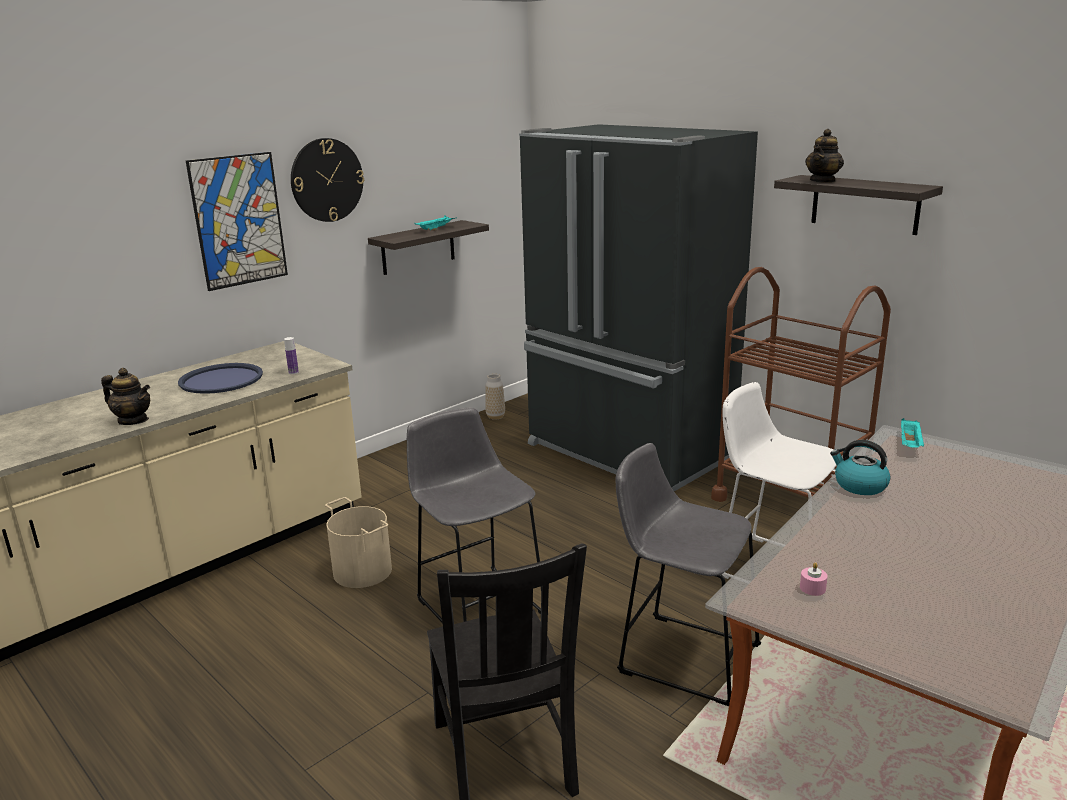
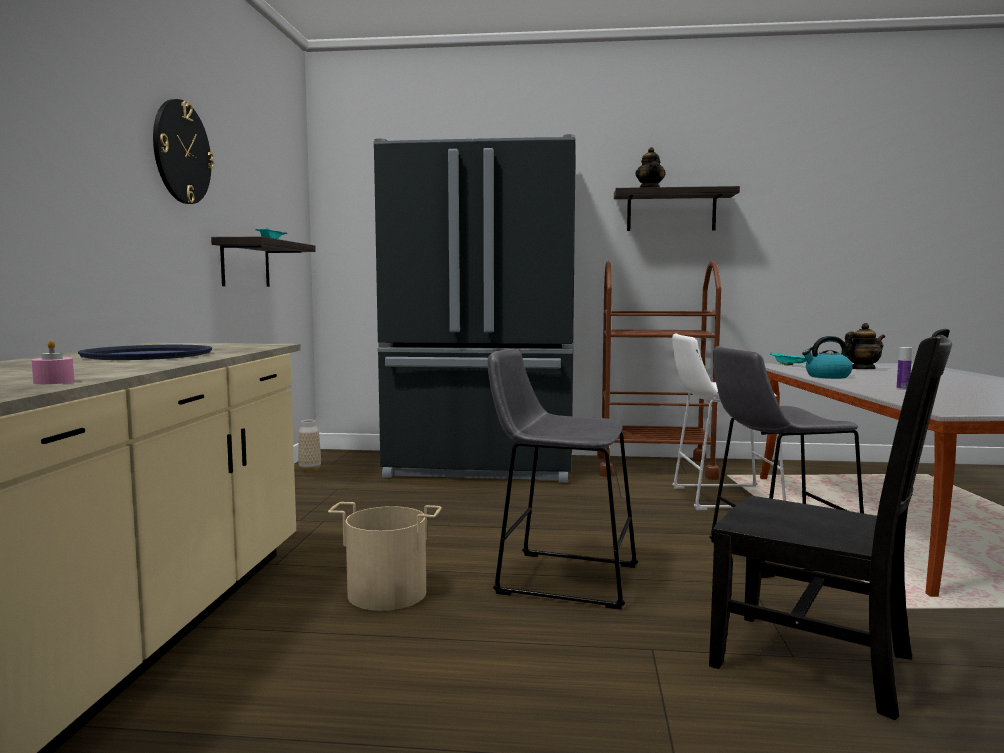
camera: 40 degrees left, 15 degrees down
teapot [101,368,150,425] -> teapot moved to [845,323,885,369]
picture [186,152,288,291] -> none
bottle [284,337,299,374] -> bottle moved to [896,347,912,390]
pink candle [800,562,828,596] -> pink candle moved to [32,340,74,384]

